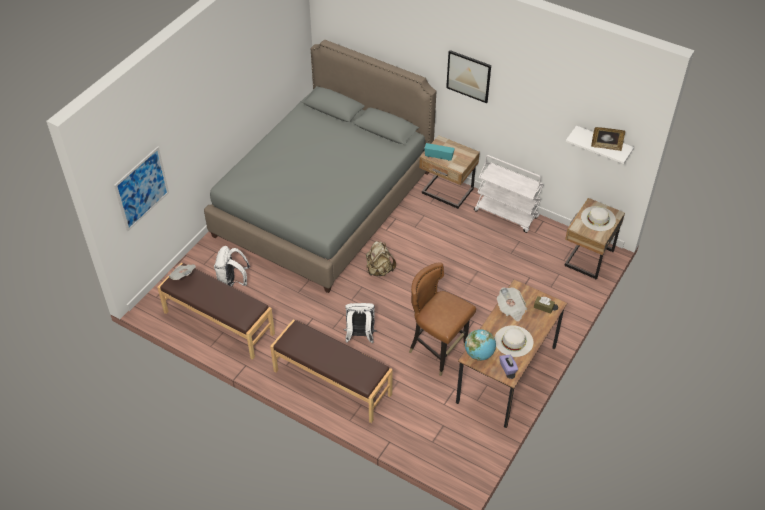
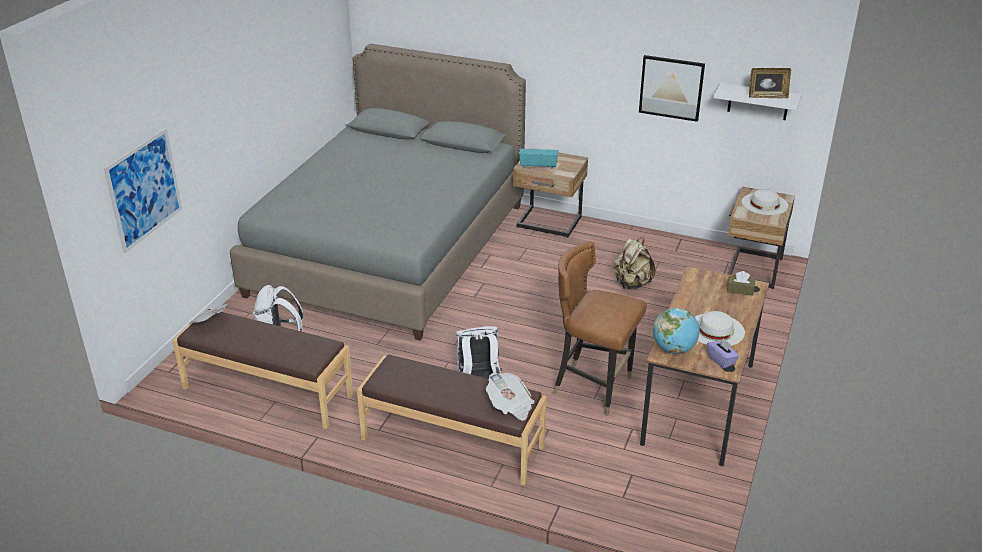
camera: 10 degrees left, 15 degrees down
beige backpack [366,241,396,276] -> beige backpack moved to [613,238,655,289]
picture [446,50,491,103] -> picture moved to [639,55,705,122]
white cart [474,155,544,233] -> none
newspaper [497,287,527,322] -> newspaper moved to [486,372,535,421]

